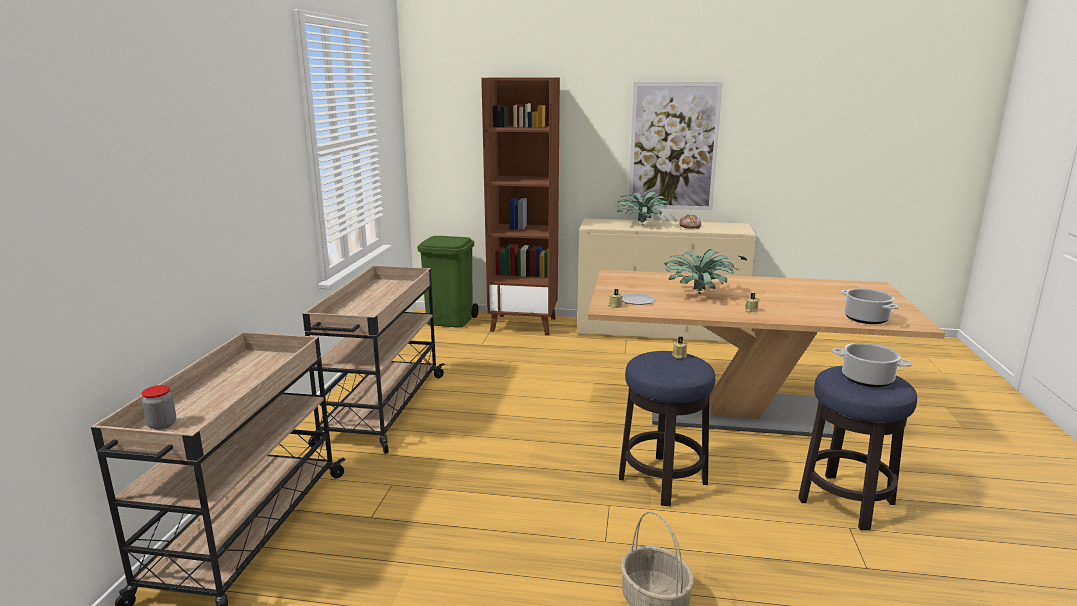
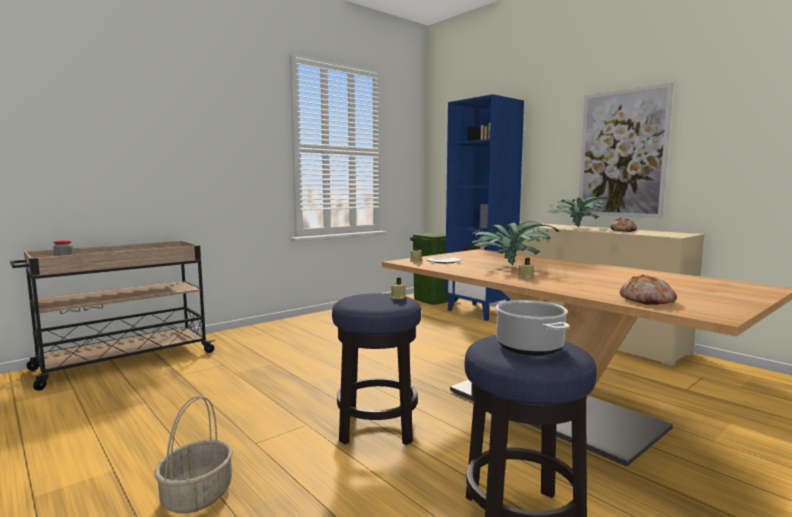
camera: 40 degrees right, 10 degrees down
beige cart [303,266,445,454] -> none
brown bookcase [481,78,560,335] -> blue bookcase [445,94,524,321]
cooking pot [841,288,899,324] -> bread [620,274,677,305]

